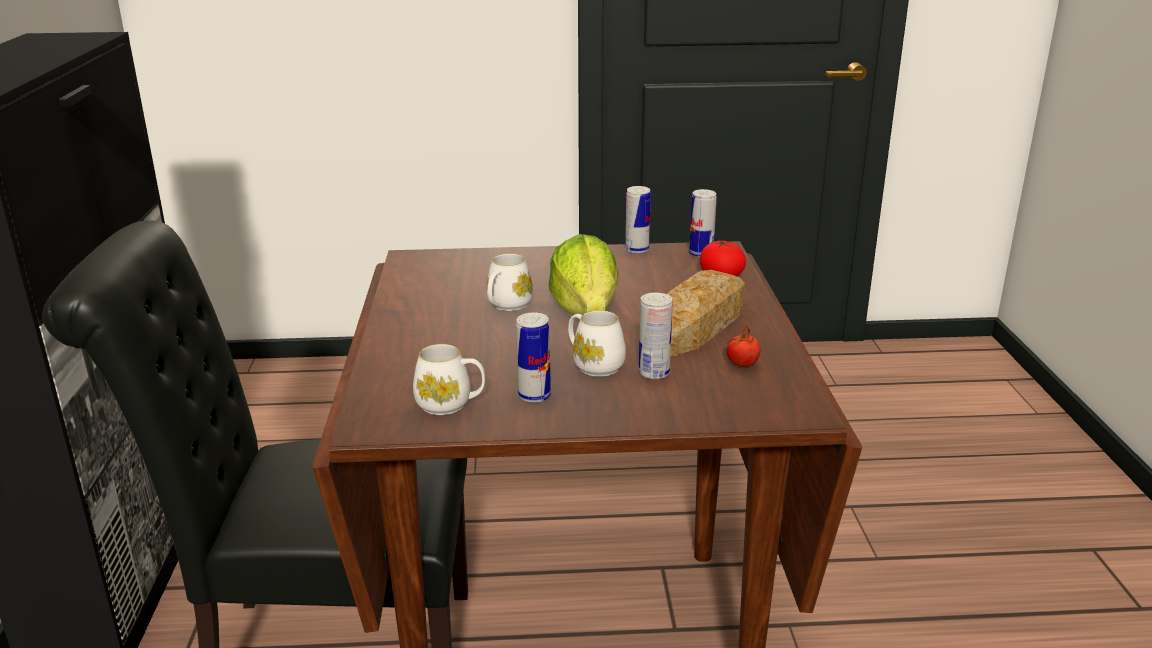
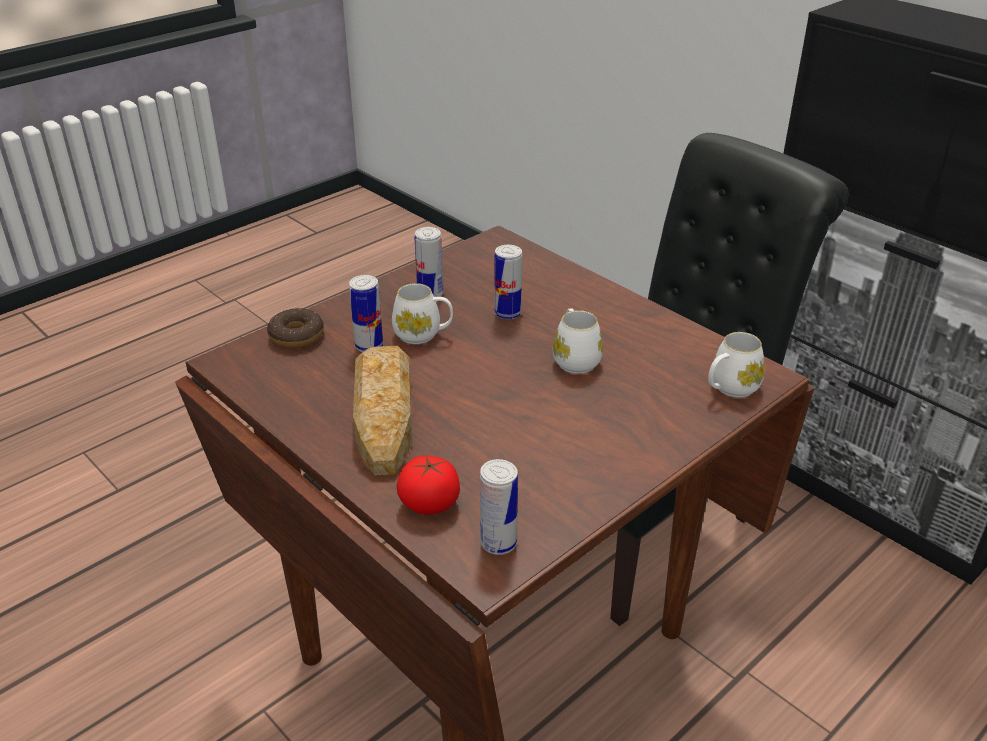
camera: 140 degrees right, 10 degrees up
white mug [413,344,485,415] -> white mug moved to [708,332,765,397]
lettuce [548,234,618,315] -> none
can [625,186,651,254] -> can moved to [494,245,522,319]
tomato [726,326,760,367] -> none
none -> donut [267,308,324,348]

